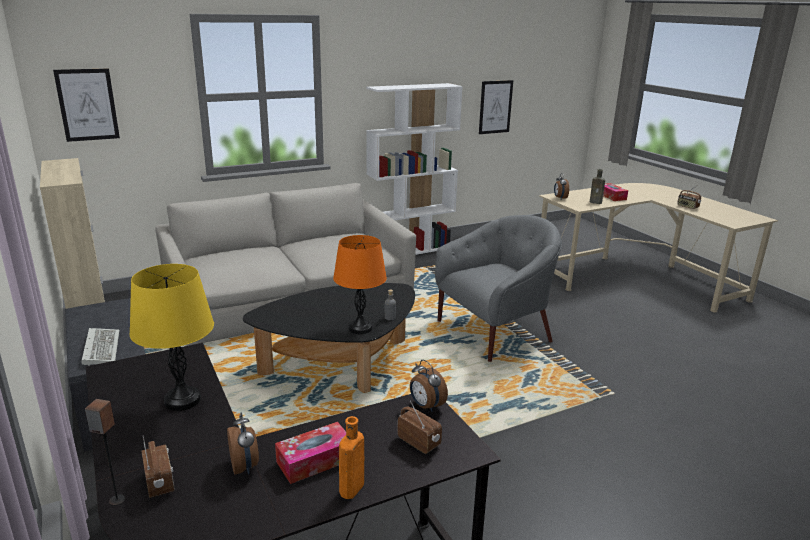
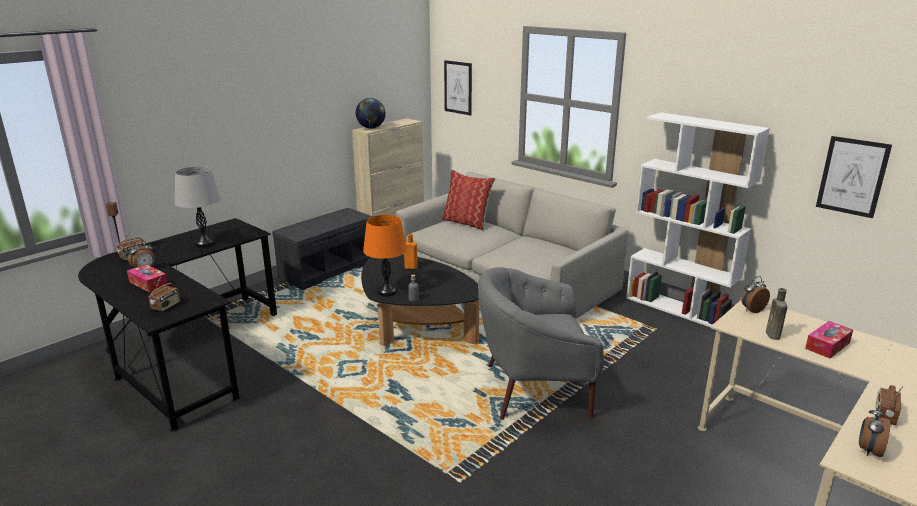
camera: 70 degrees right, 0 degrees up
keyboard [82,328,120,366] -> none
yellow table lamp [130,264,214,411] -> grey table lamp [175,166,221,248]
orange bottle [339,416,364,499] -> orange bottle moved to [404,234,418,269]
alarm clock [410,360,448,412] -> alarm clock moved to [859,405,890,457]
grey armchair [435,215,562,362] -> grey armchair turned 135 degrees clockwise [478,267,604,420]
none -> globe [356,98,386,129]
none -> pillow [441,170,495,231]

